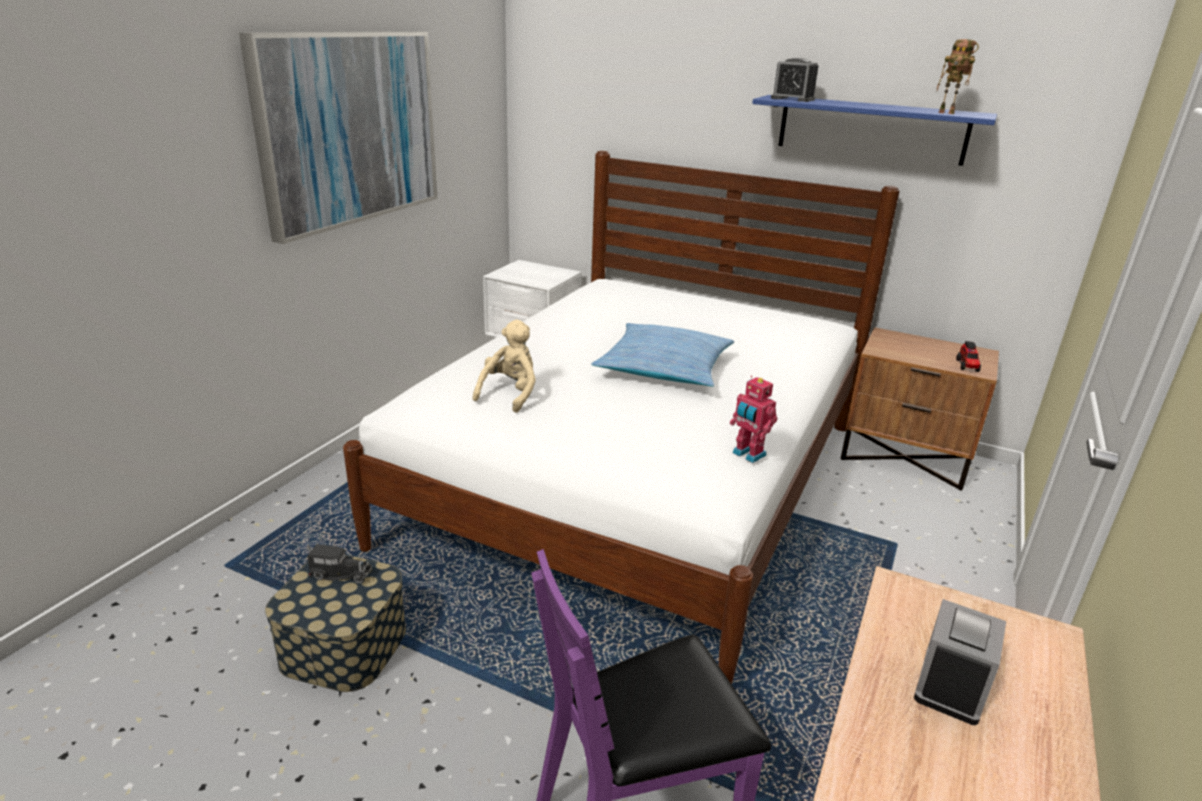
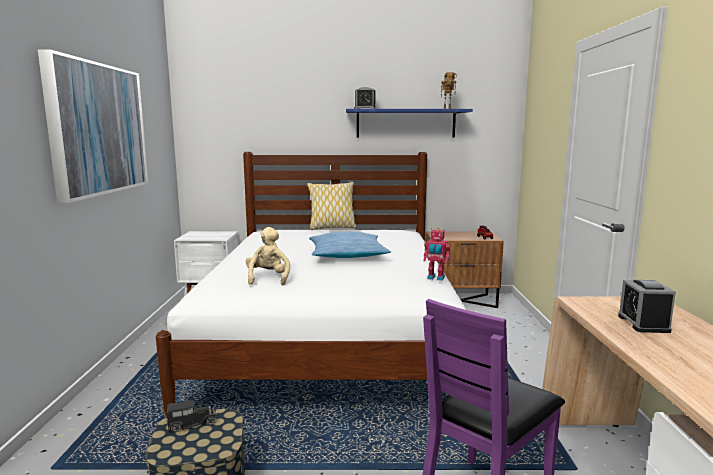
camera: 25 degrees left, 15 degrees down
none -> pillow [307,182,357,230]

